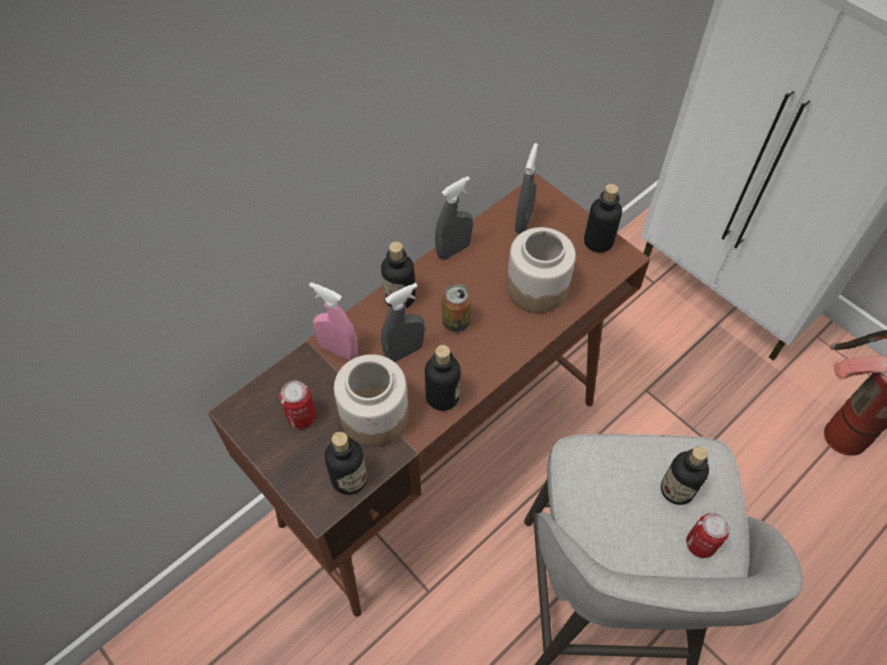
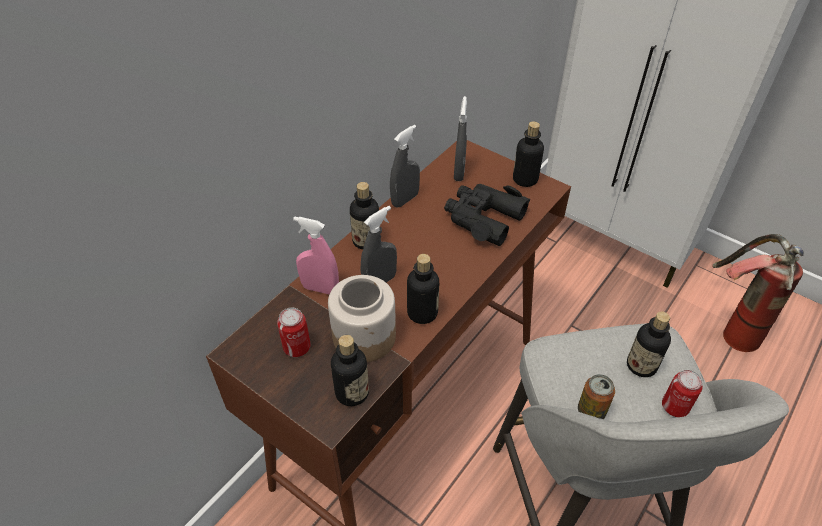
camera: 10 degrees left, 10 degrees down
can [442,284,472,332] -> can moved to [578,374,615,419]
jar [507,227,576,313] -> black binoculars [444,184,530,246]

